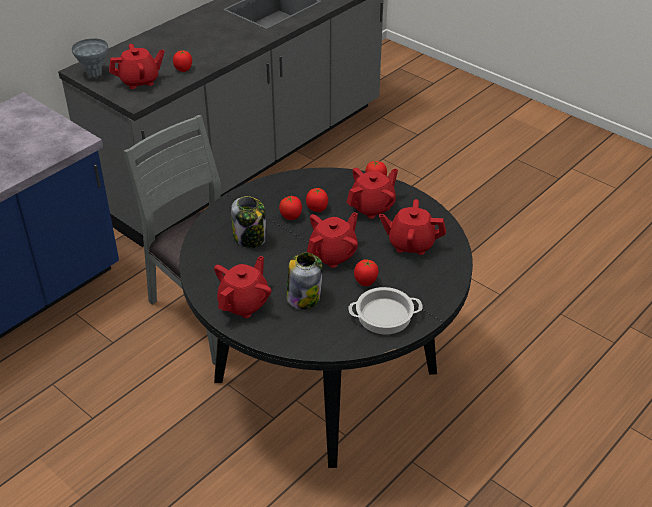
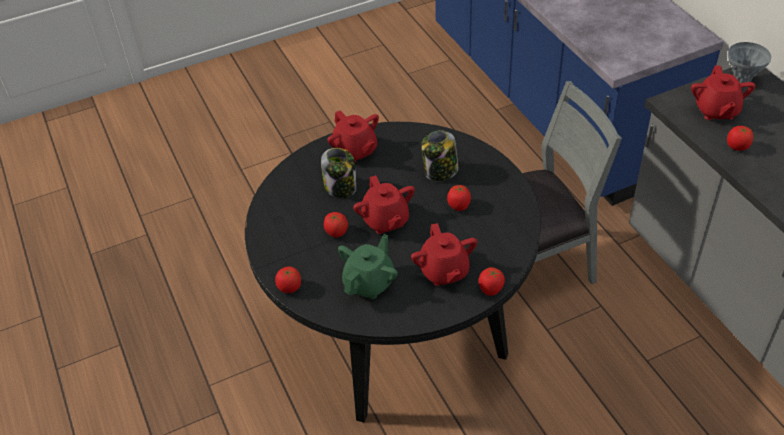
camera: 115 degrees right, 5 degrees up
tomato [306,188,328,212] -> tomato moved to [275,267,301,293]
cooking pot [348,287,423,334] -> none
red teapot [379,199,446,255] -> green teapot [338,234,398,299]

